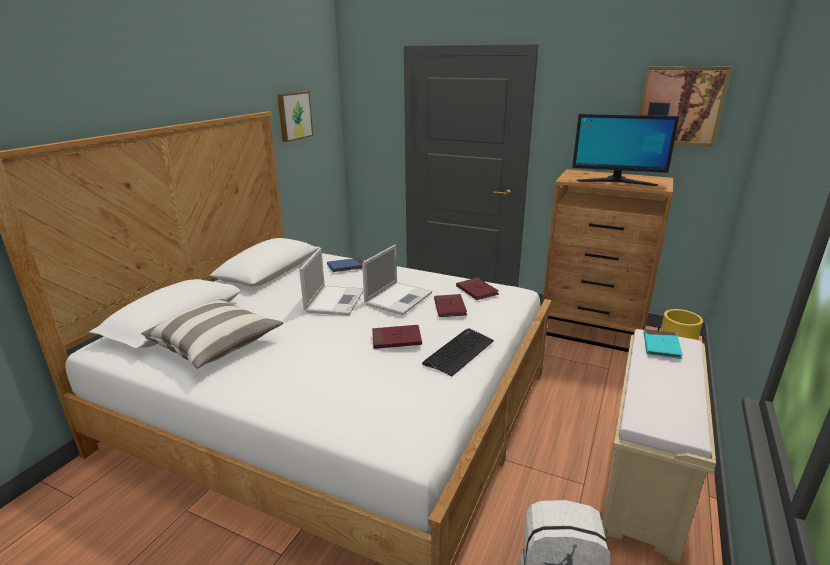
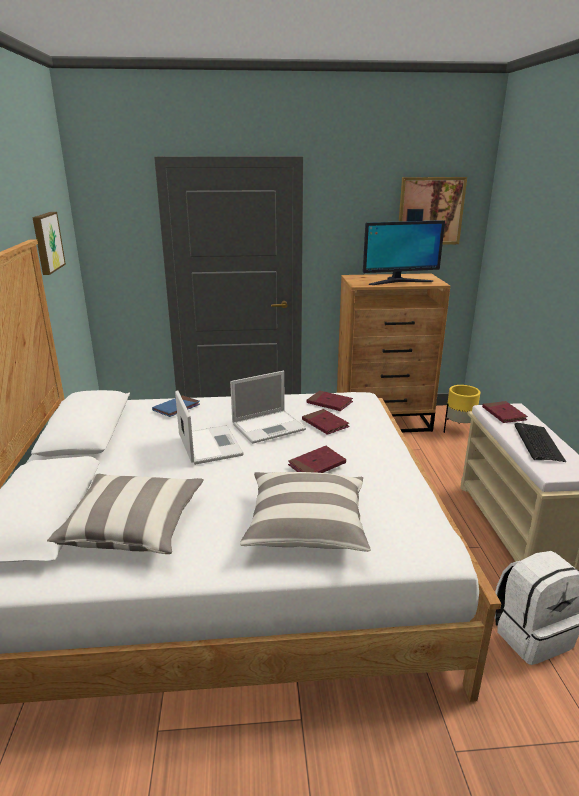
camera: 30 degrees left, 0 degrees up
laptop [362,245,432,315] -> laptop turned 60 degrees clockwise [230,371,306,444]
keyboard [422,328,494,376] -> keyboard moved to [514,423,566,462]
turquoise book [644,329,683,359] -> red book [482,401,528,423]
none -> pillow [240,472,371,552]

